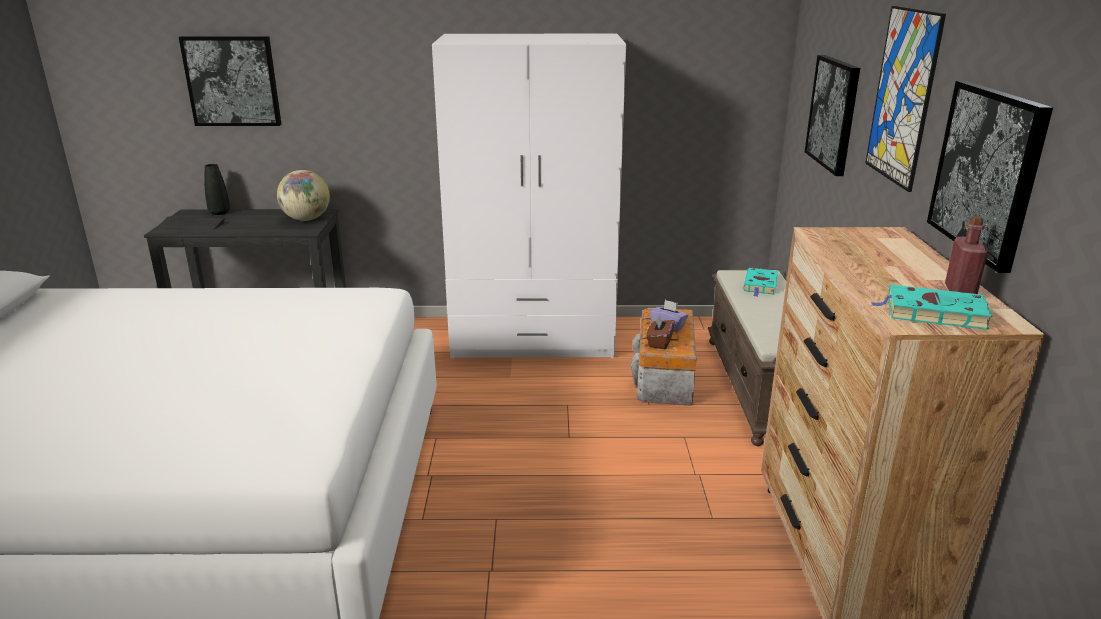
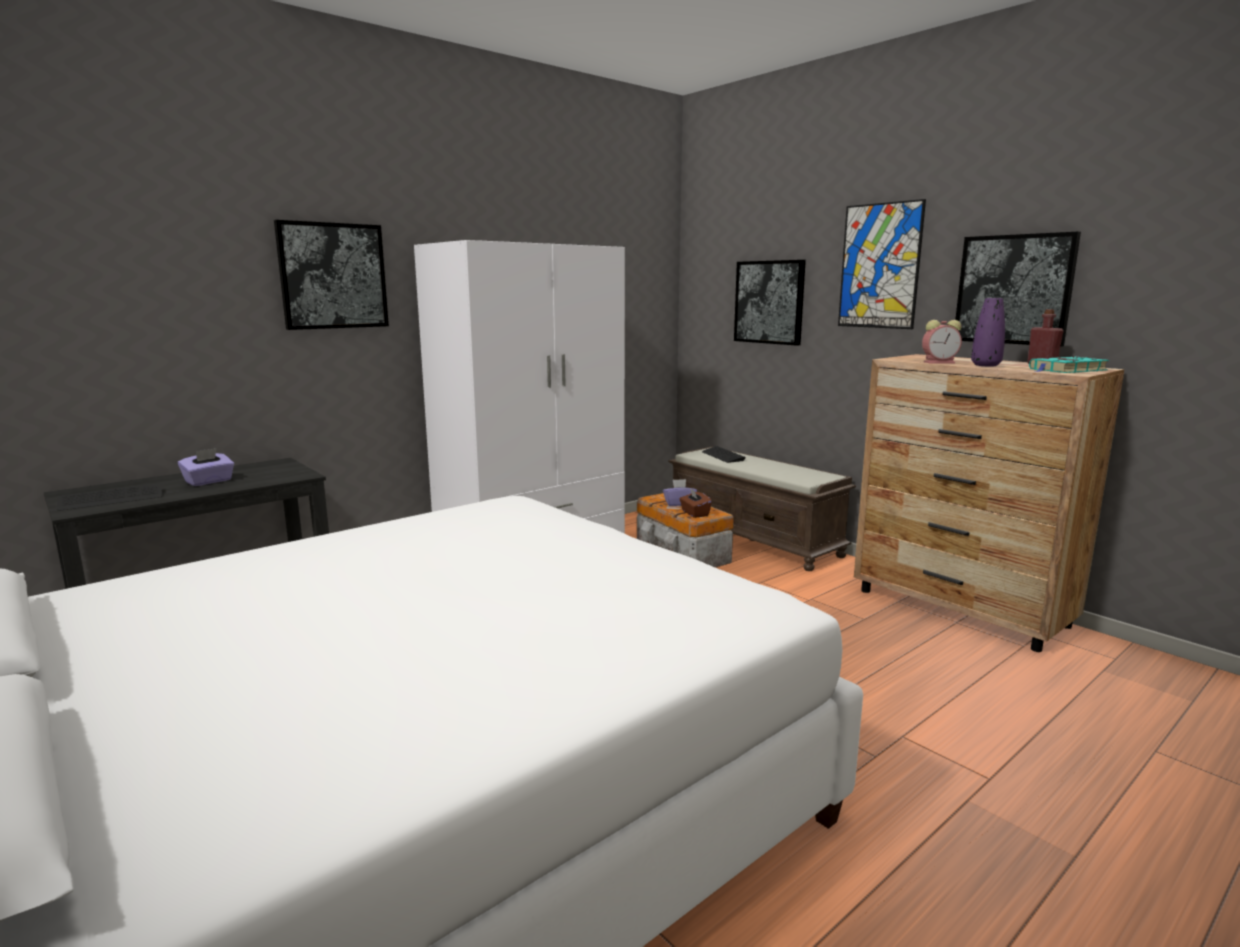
camera: 40 degrees left, 10 degrees down
picture [179,36,282,126] -> picture moved to [274,220,389,330]
black vase [204,164,230,215] -> none
globe [277,170,330,221] -> none
turquoise book [743,268,778,297] -> keyboard [702,446,746,463]
none -> purple tissue box [178,448,234,486]
none -> alarm clock [922,320,962,363]
none -> purple vase [971,298,1005,367]

